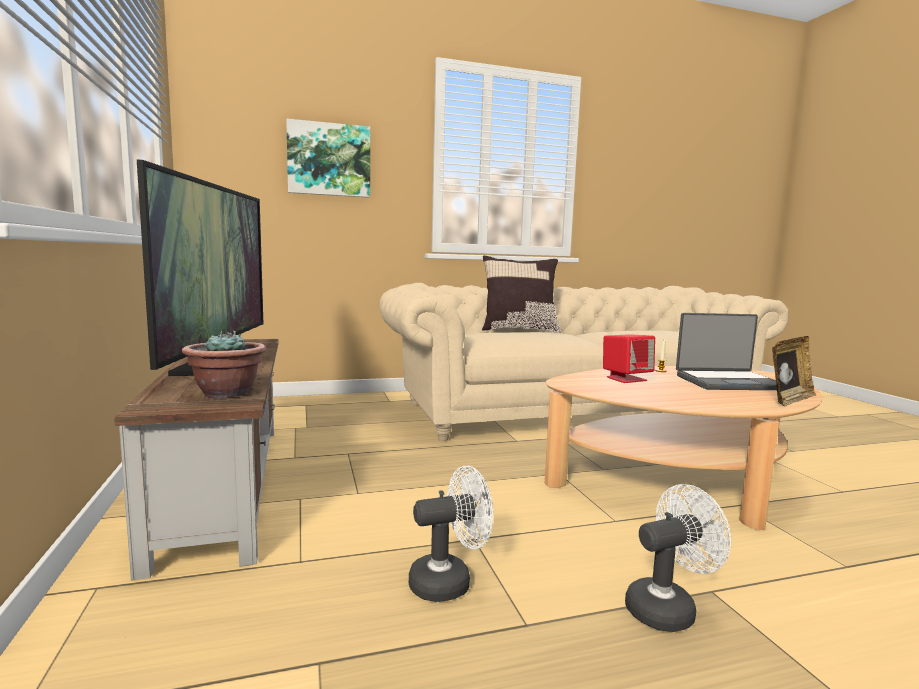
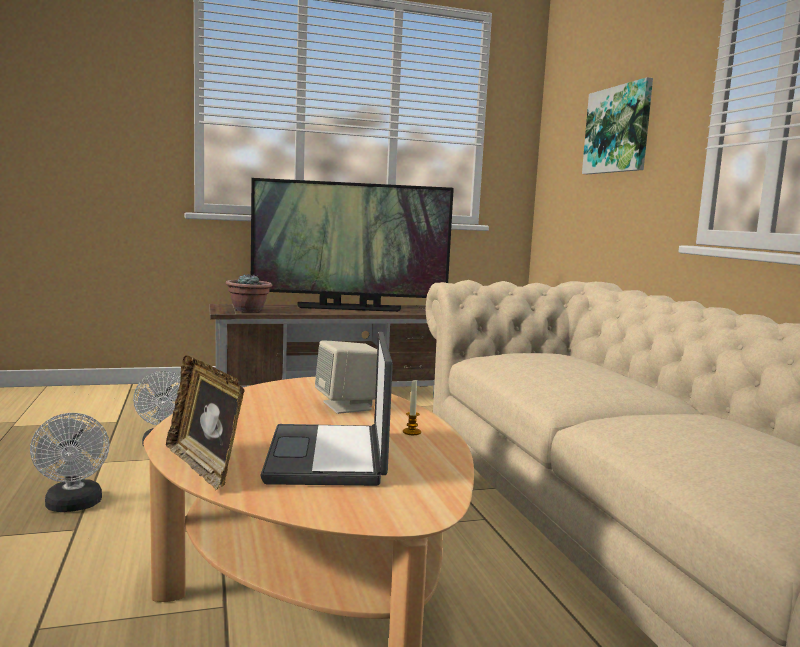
camera: 90 degrees right, 0 degrees up
pillow [482,256,561,333] -> none
red speaker [603,334,655,383] -> beige speaker [315,340,377,414]

